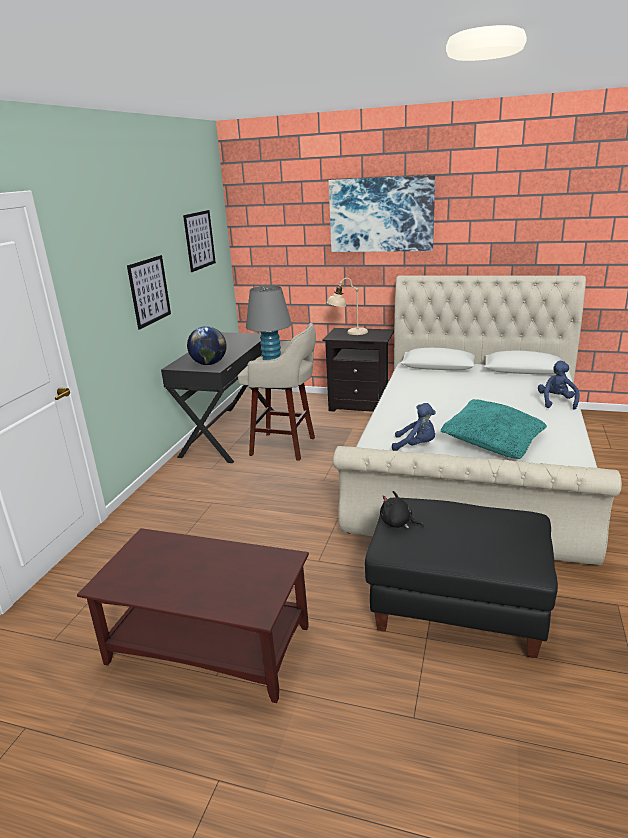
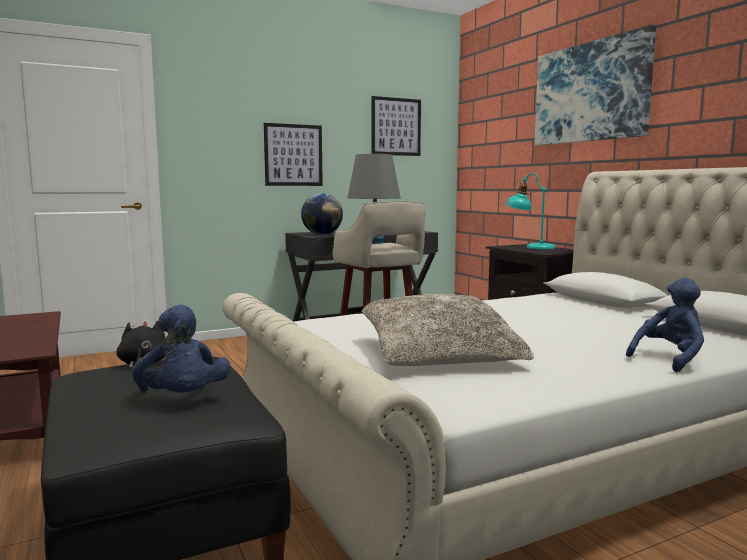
camera: 45 degrees right, 15 degrees down
beige table lamp [327,278,368,335] -> turquoise table lamp [506,173,556,249]
blue plush toy [392,403,436,451] -> blue plush toy moved to [132,304,230,393]
turquoise pillow [440,399,547,459] -> beige pillow [362,294,534,366]

